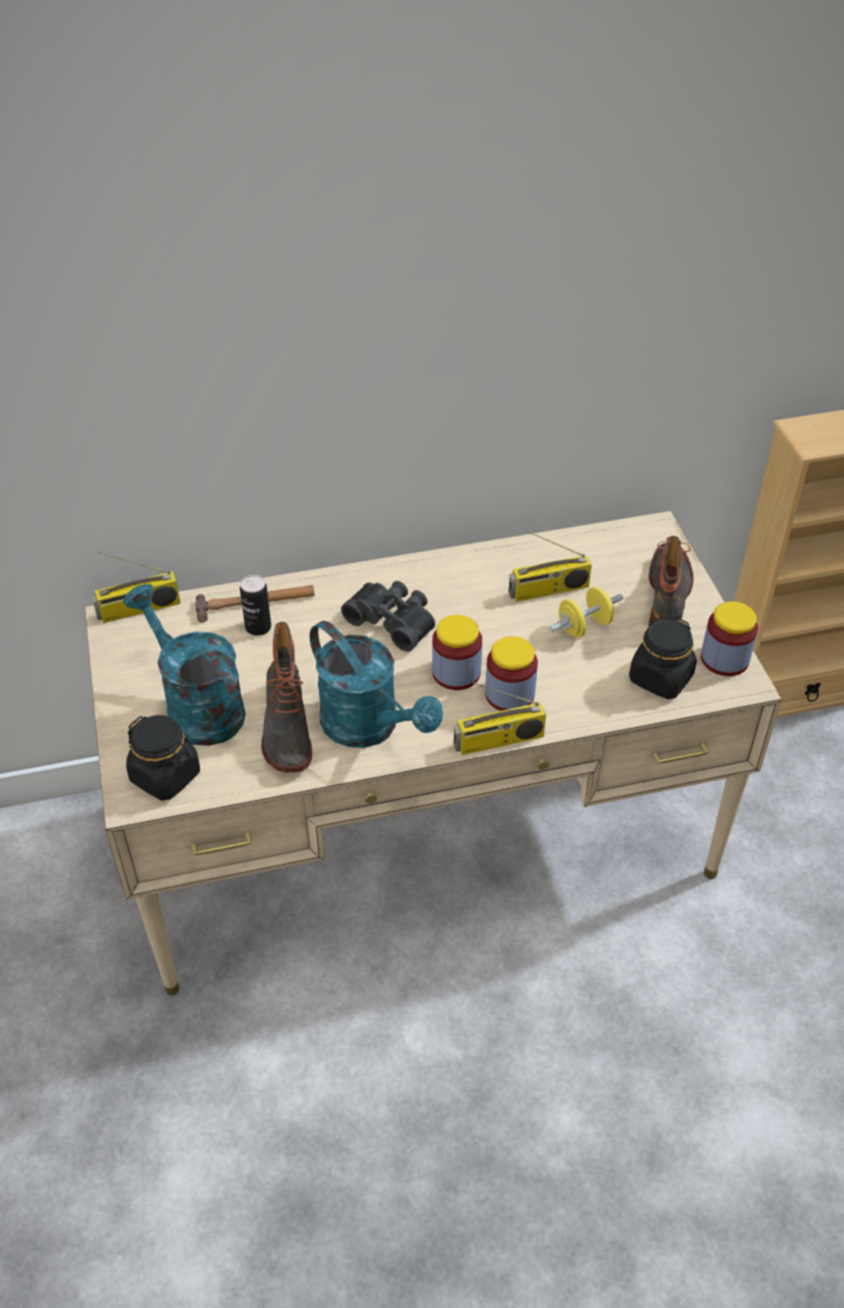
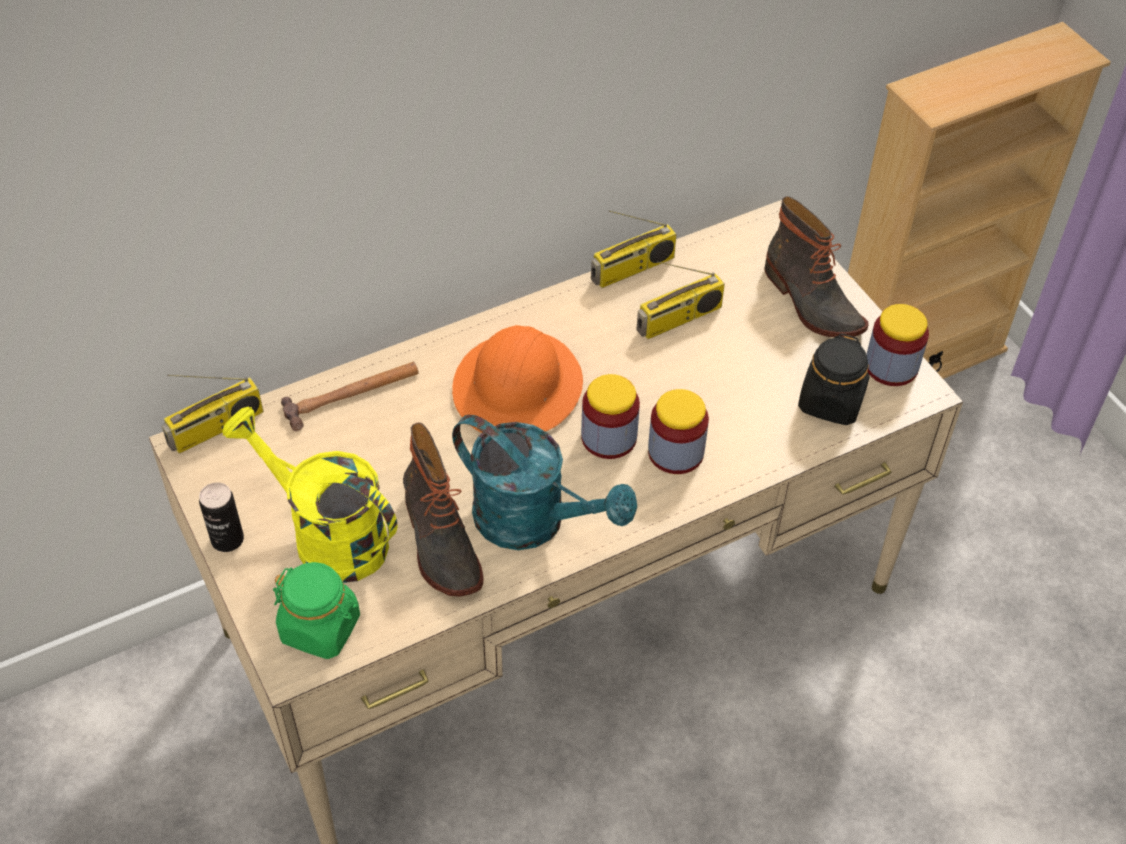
camera: 15 degrees left, 5 degrees up
turquoise watering can [123,584,246,746] -> yellow watering can [222,407,397,583]
black jar [126,715,200,801] -> green jar [273,562,360,659]
can [240,575,271,636] -> can moved to [199,482,244,552]
black binoculars [341,581,435,652] -> orange hard hat [452,325,583,433]
radio [453,682,546,755] -> radio moved to [591,210,677,288]
yellow dumbbell [549,587,623,638] -> none
boot [649,536,694,626] -> boot turned 150 degrees clockwise [764,196,869,337]

